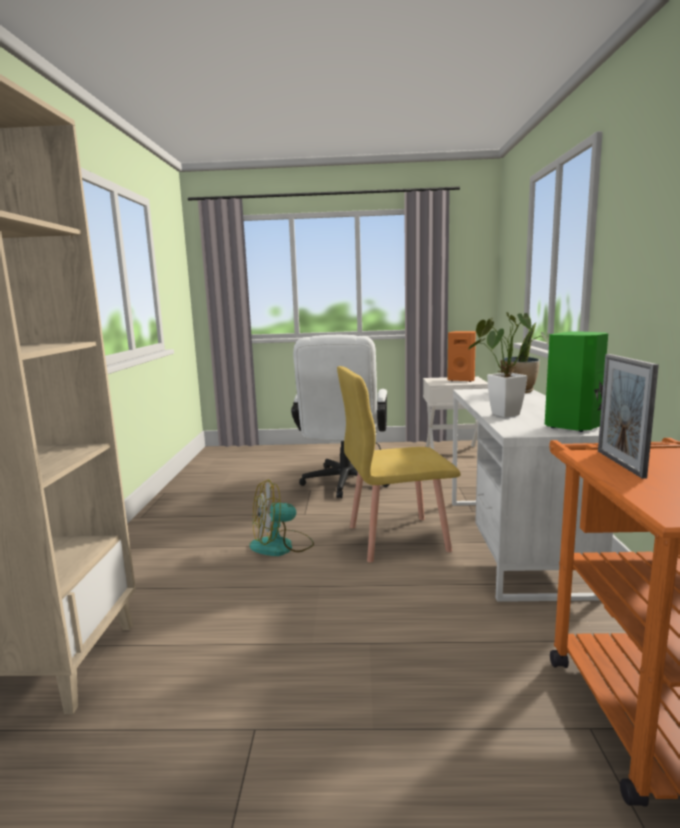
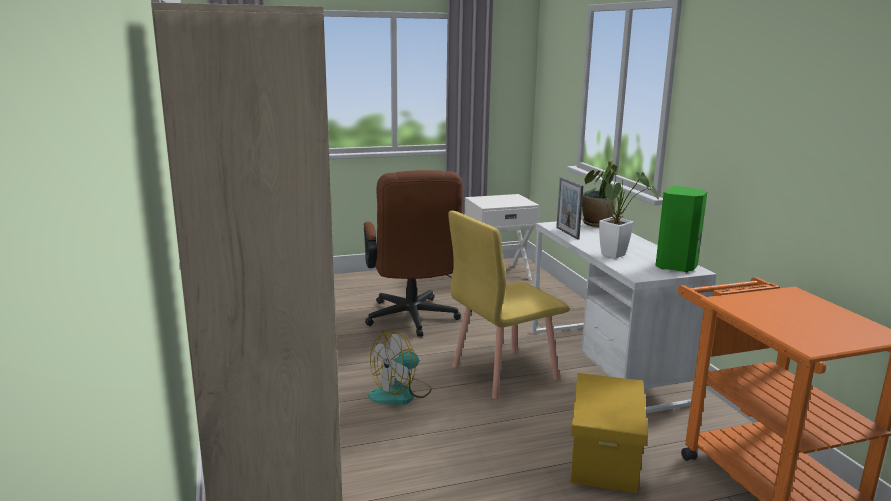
camera: 20 degrees left, 5 degrees up
white office chair [291,335,390,498] -> brown office chair [364,170,463,337]
orange speaker [447,331,476,382] -> none
picture frame [598,354,659,479] -> picture frame moved to [556,177,583,239]
none -> yellow storage box [570,373,648,493]

